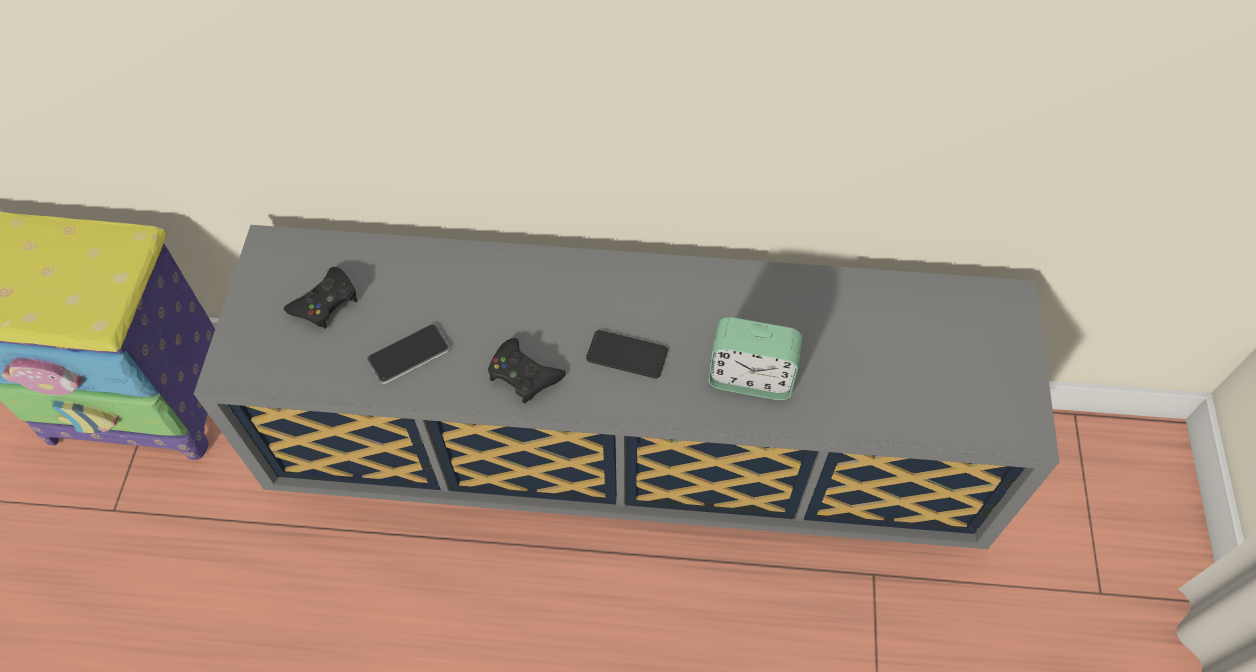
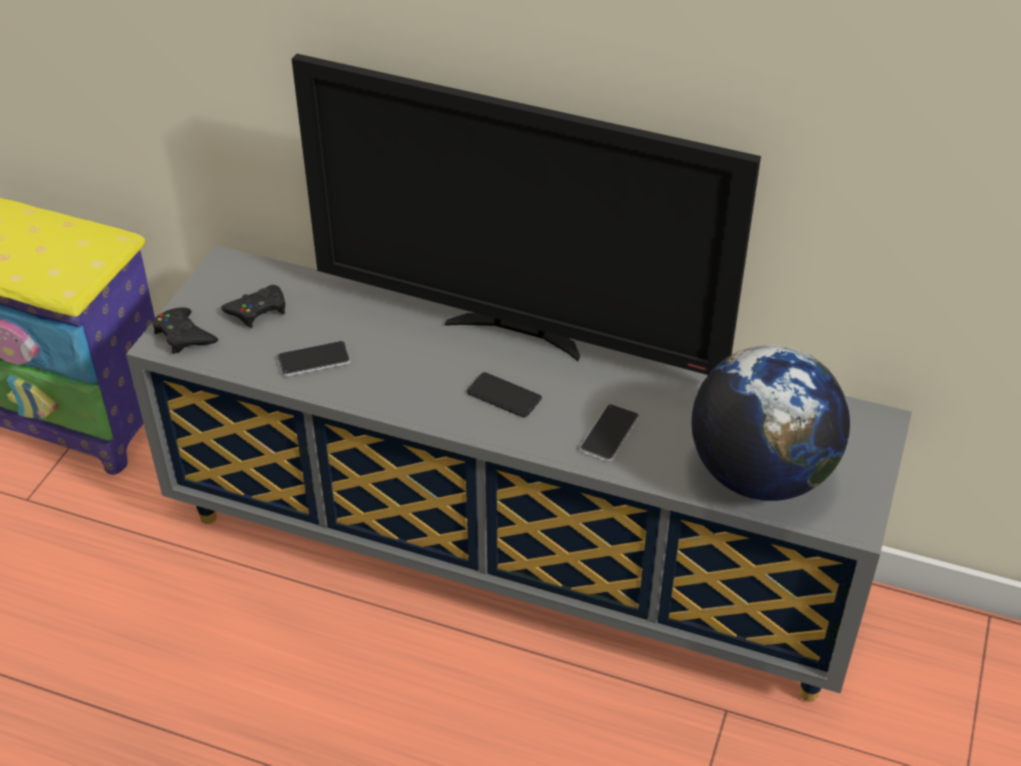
camera: 15 degrees right, 15 degrees down
black game controller [488,338,566,404] -> black game controller moved to [152,307,218,354]
alarm clock [708,317,802,400] -> phone [580,404,639,461]
none -> television [292,54,761,375]
none -> globe [691,345,850,501]

